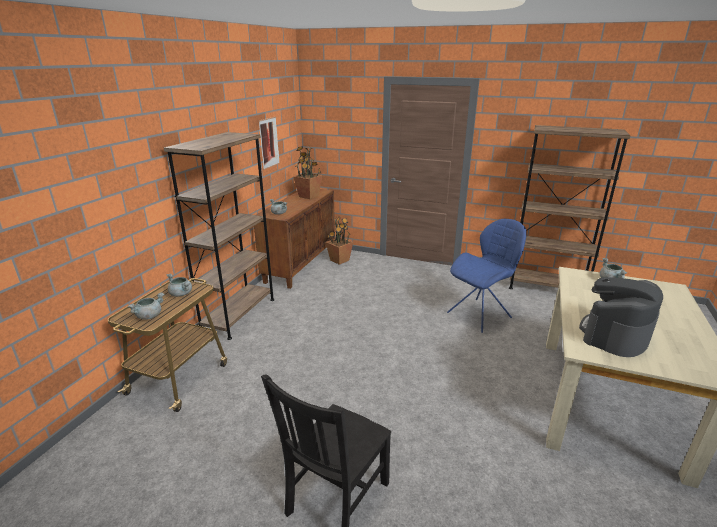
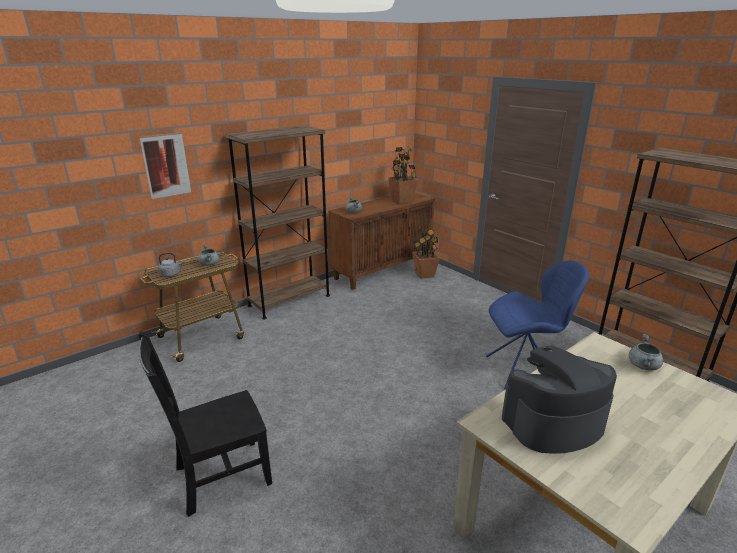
camera: 30 degrees right, 0 degrees up
grey cooking pot [128,292,164,320] -> grey kettle [158,252,185,277]
picture [259,117,280,170] -> picture moved to [139,132,191,200]

